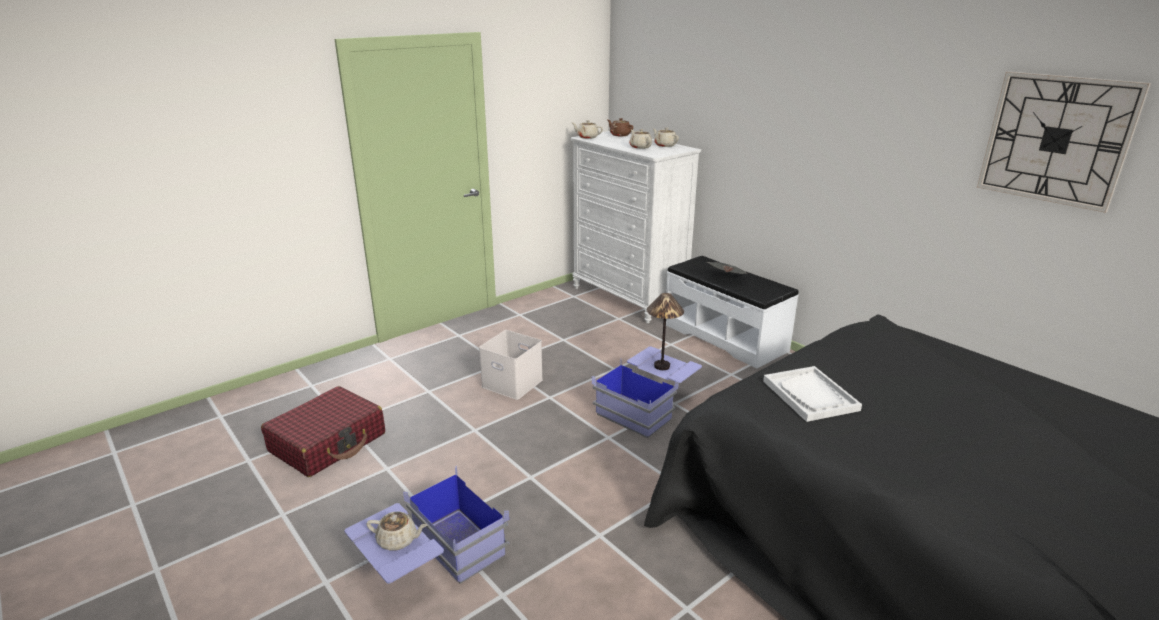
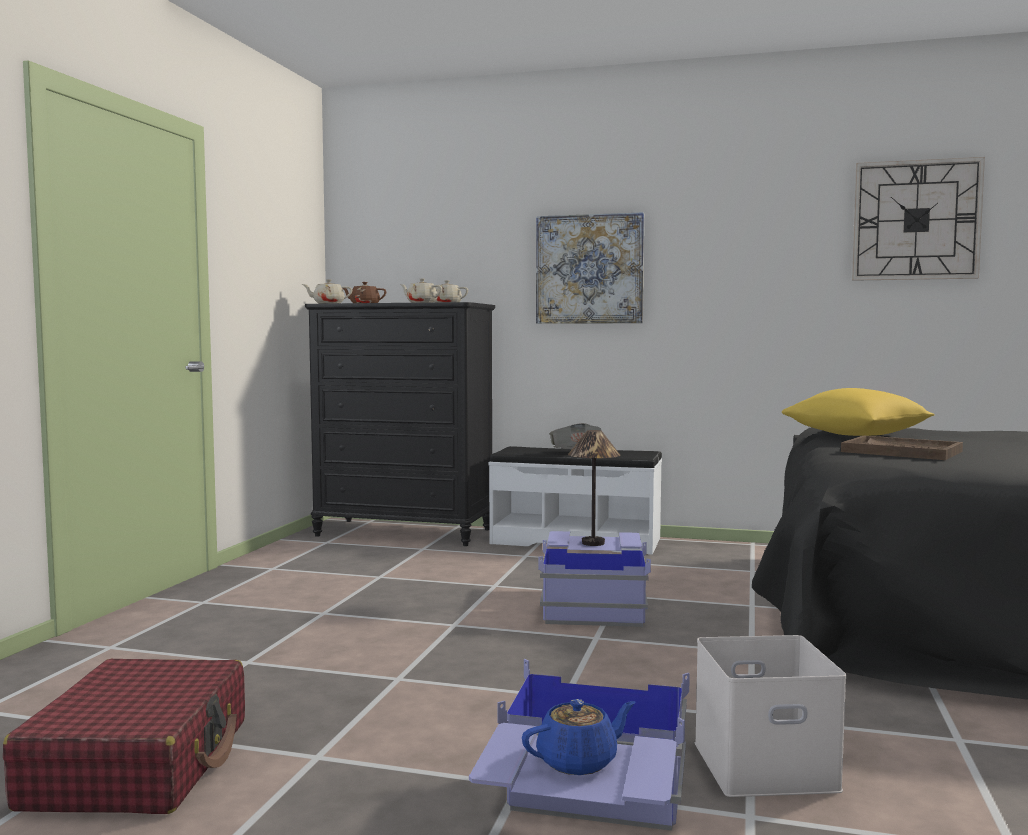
camera: 35 degrees left, 20 degrees down
beige teapot [366,512,427,551] -> blue teapot [522,699,636,775]
white storage box [479,330,543,400] -> white storage box moved to [695,635,847,797]
white dresser [571,131,701,323] -> black dresser [305,302,495,546]
white tray [763,366,862,422] -> brown tray [841,436,963,460]
none -> picture [536,212,644,324]
none -> yellow pillow [782,388,934,436]

